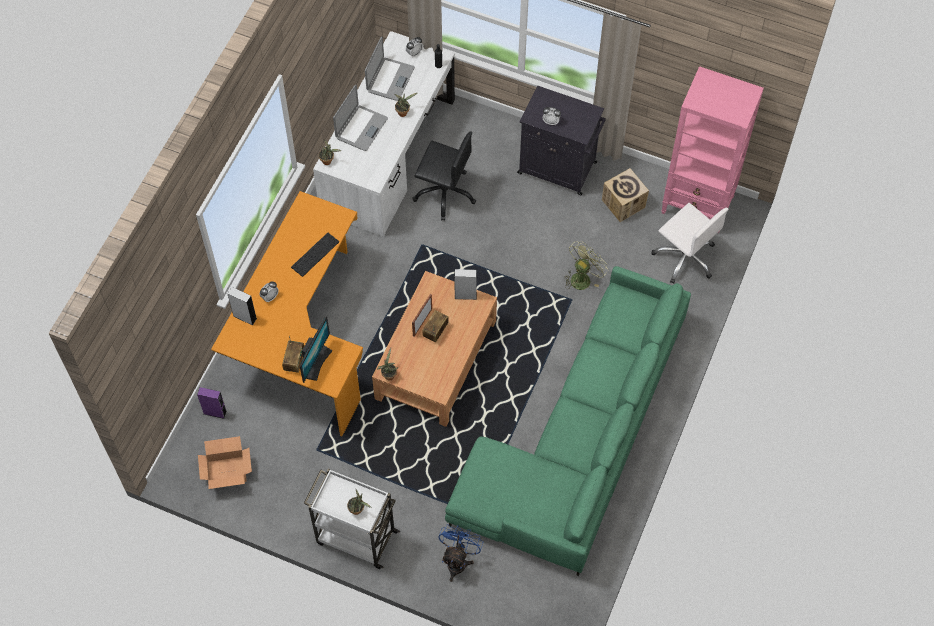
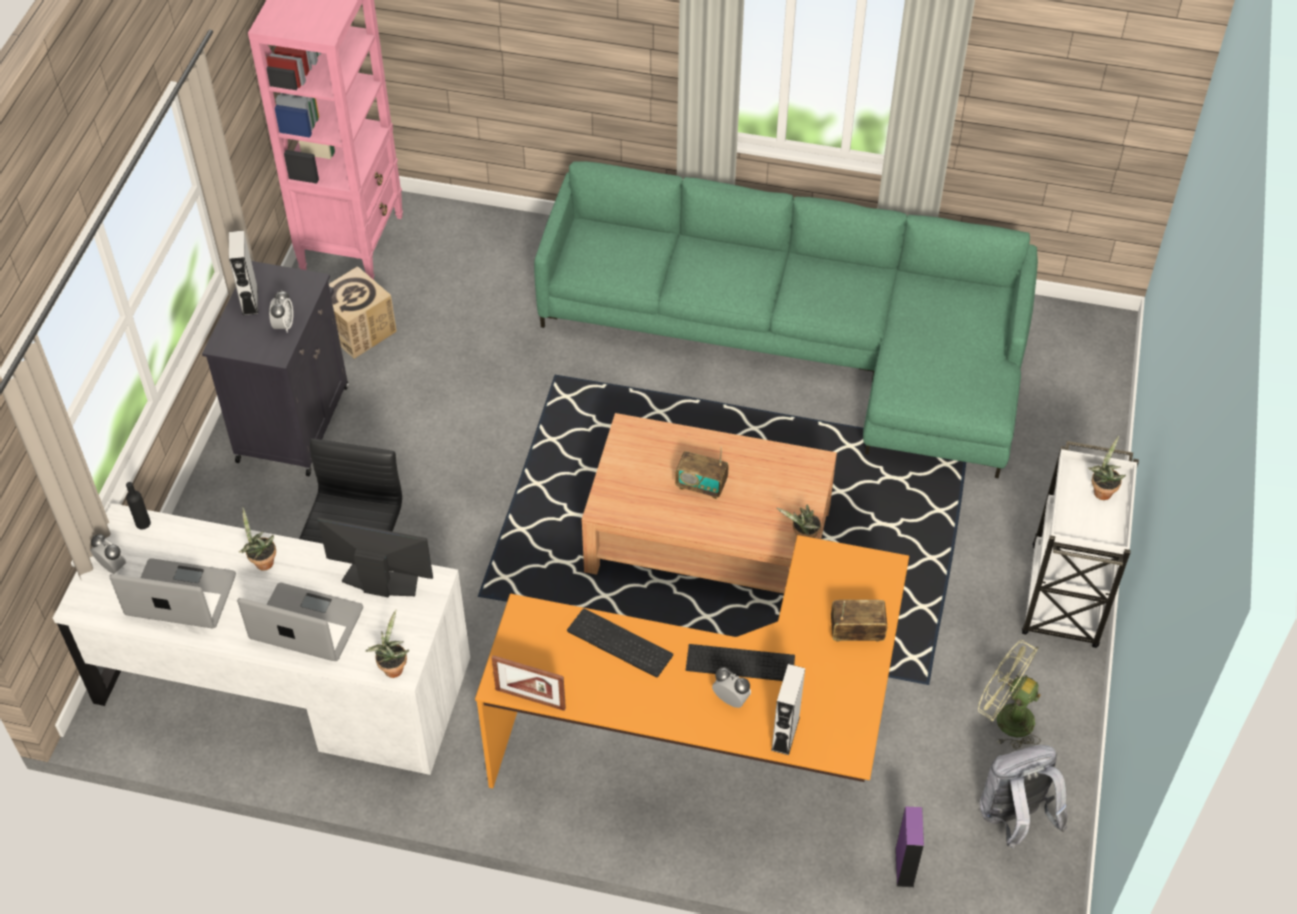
camera: 100 degrees left, 10 degrees down
cardboard box [198,436,252,489] -> grey backpack [980,745,1067,849]
monitor [300,317,332,383] -> monitor moved to [317,517,433,598]
picture frame [412,294,432,337] -> picture frame moved to [492,655,566,711]
blue fan [438,524,483,582] -> none
grey speaker [454,269,477,300] -> grey speaker moved to [229,230,258,316]
green fan [564,241,608,290] -> green fan moved to [978,640,1041,749]
white office chair [651,203,728,284] -> none
none -> keyboard [686,644,795,681]

